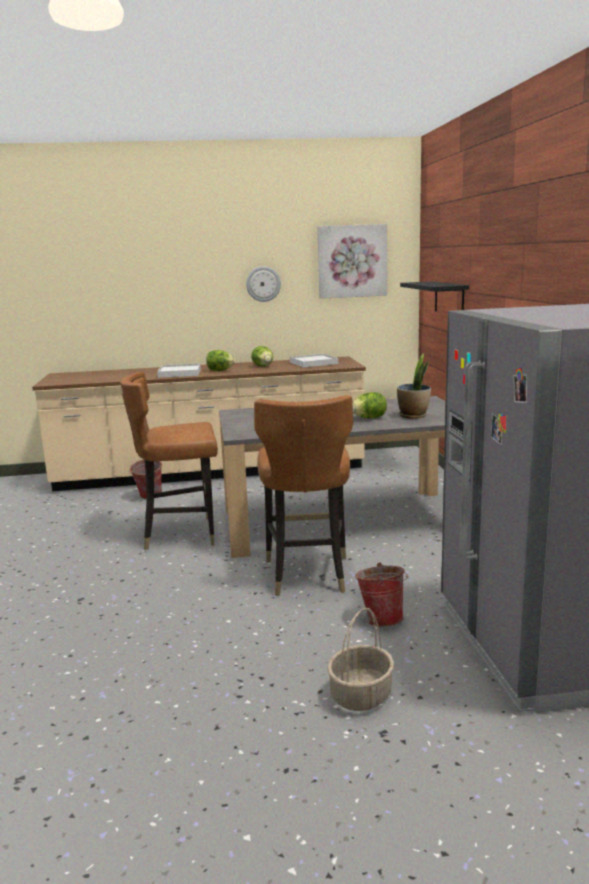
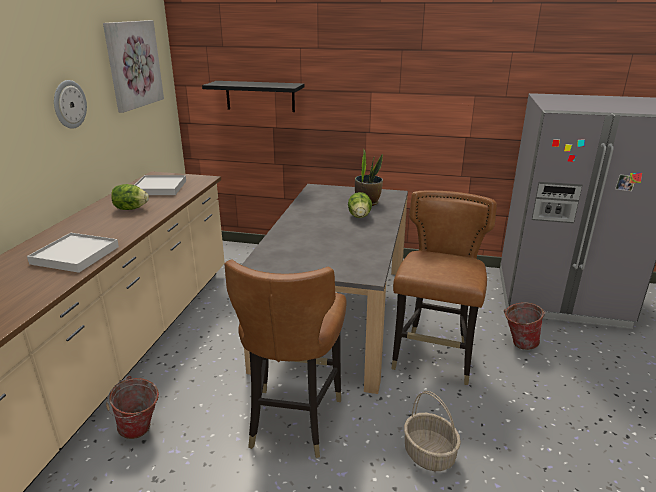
camera: 70 degrees left, 10 degrees up
lettuce [206,350,235,371] -> none
brown chair [254,395,353,596] -> brown chair turned 90 degrees counterclockwise [391,191,497,385]
basket [327,608,394,711] -> basket moved to [404,391,461,471]

